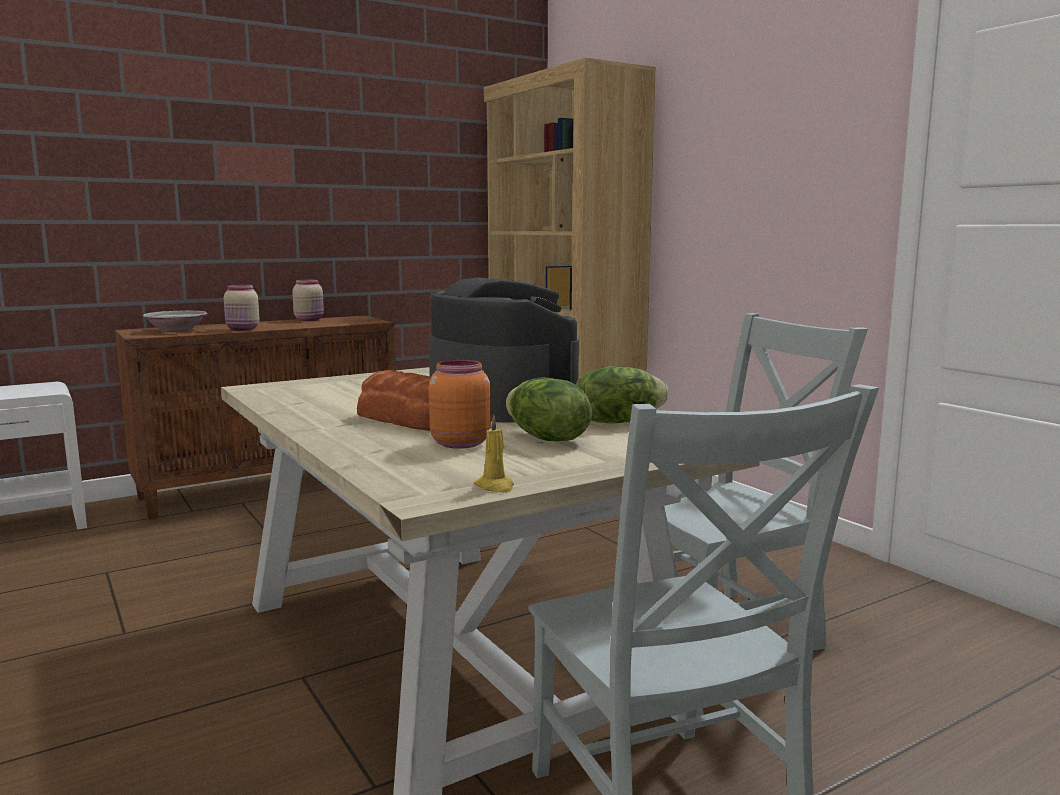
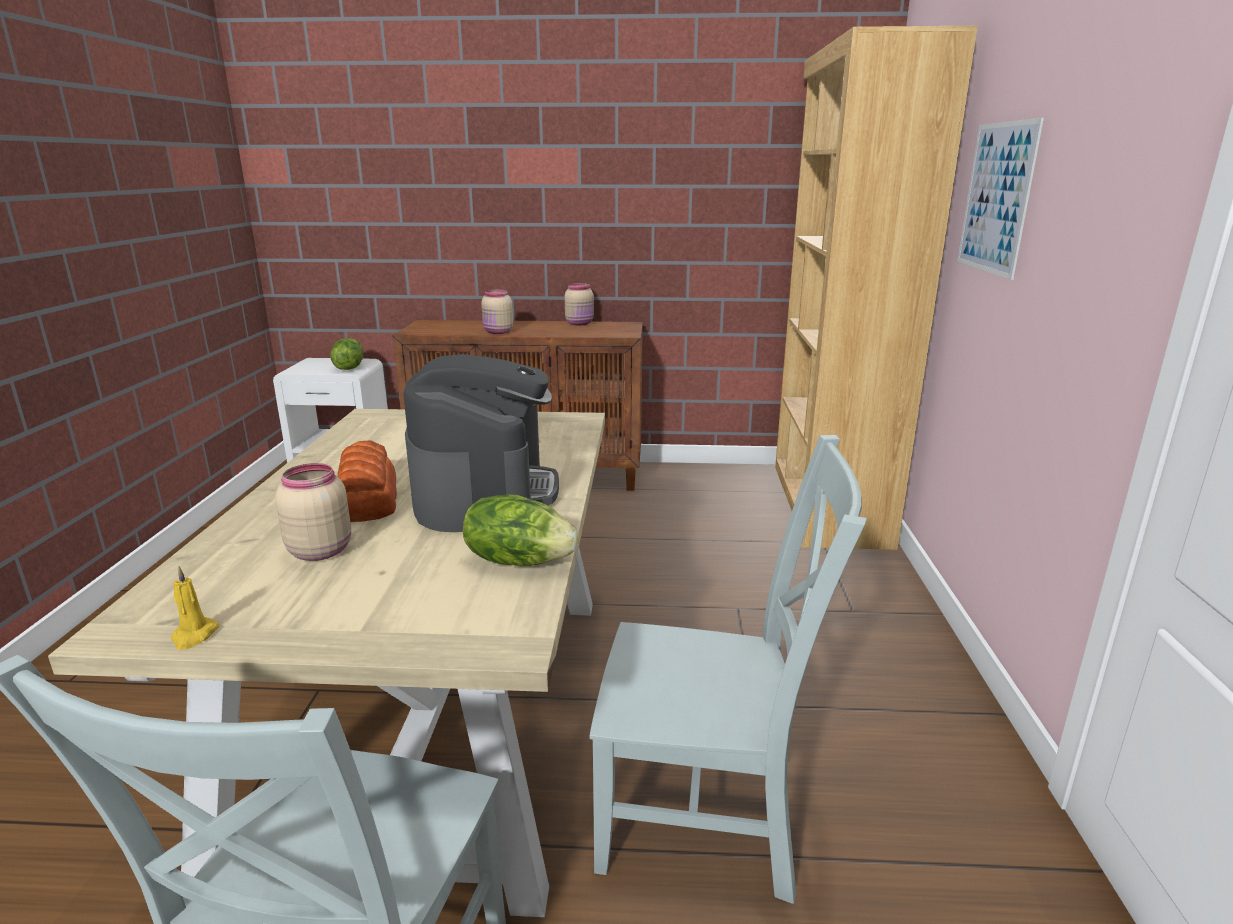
camera: 35 degrees right, 10 degrees up
bowl [143,310,207,332] -> none
orange jar [429,359,491,449] -> beige jar [275,463,351,561]
lettuce [506,378,592,441] -> lettuce moved to [330,338,364,370]
none -> picture [957,118,1044,280]

